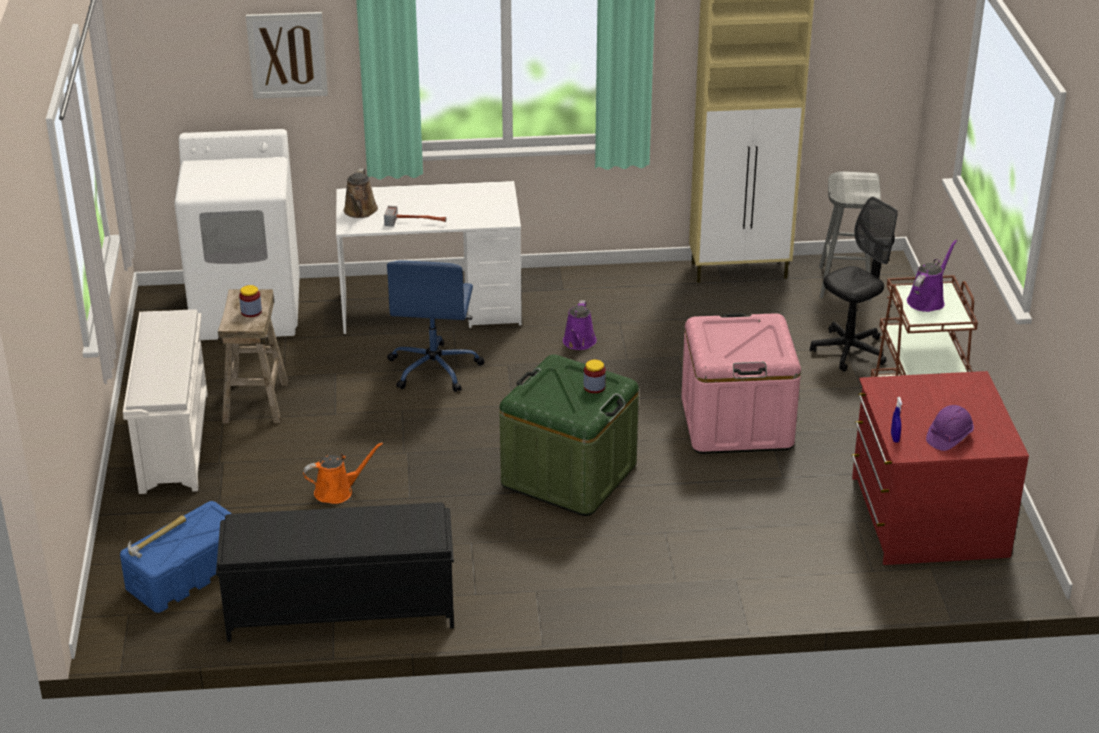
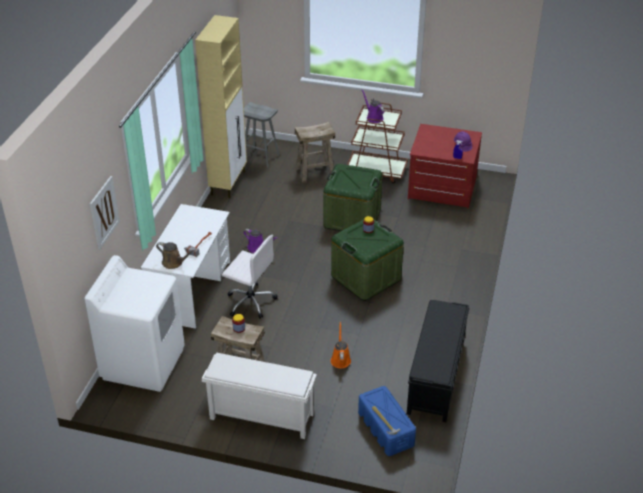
camera: 70 degrees left, 5 degrees up
blue office chair [387,260,485,392] -> white office chair [222,235,278,319]
pink storage box [681,313,801,454] -> green storage box [323,164,383,231]
black office chair [810,197,898,372] -> beige stool [295,122,335,183]

